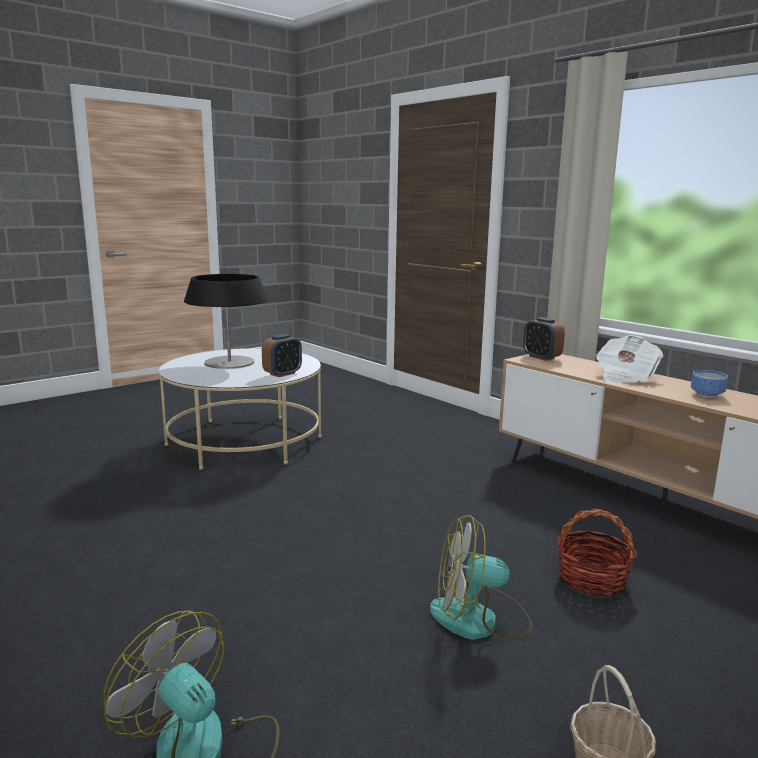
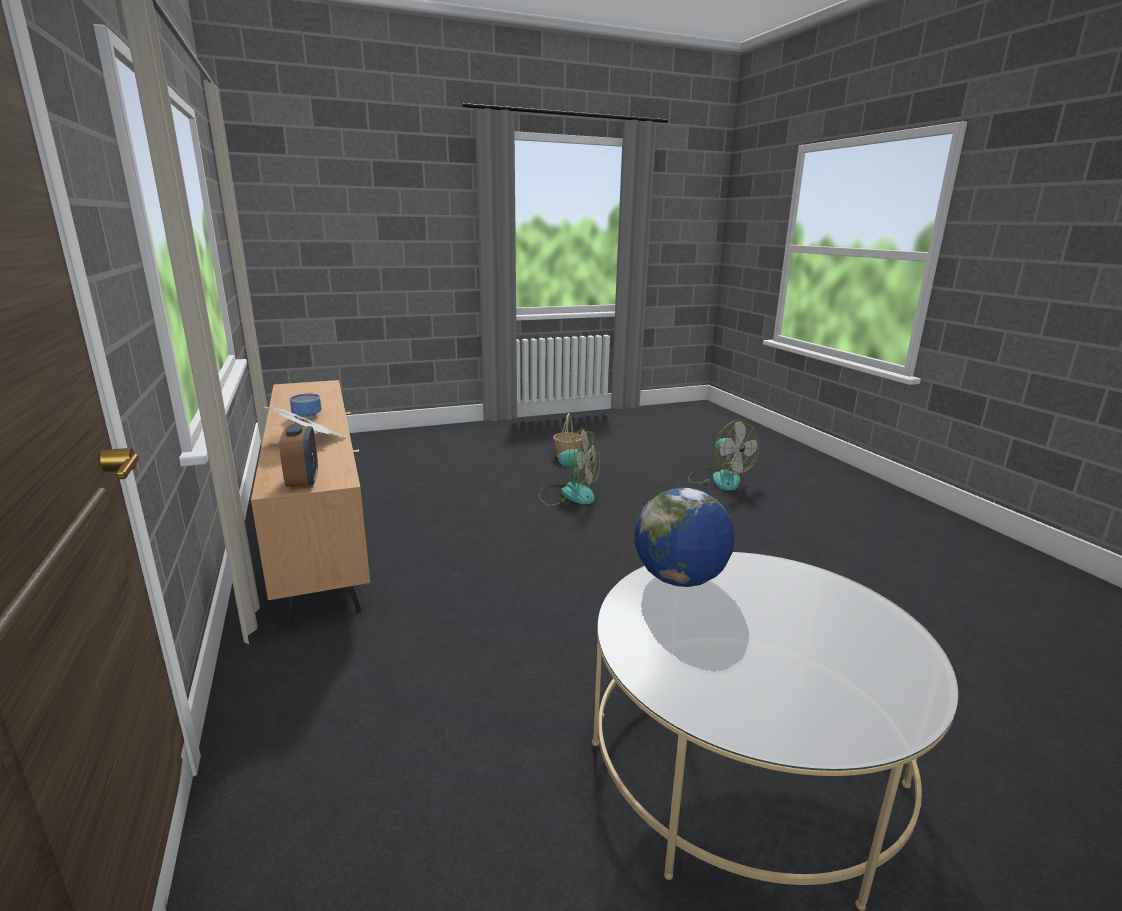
camera: 160 degrees left, 5 degrees up
table lamp [184,274,268,369] -> none
alarm clock [262,334,302,377] -> globe [634,488,735,587]
basket [557,509,638,596] -> none

